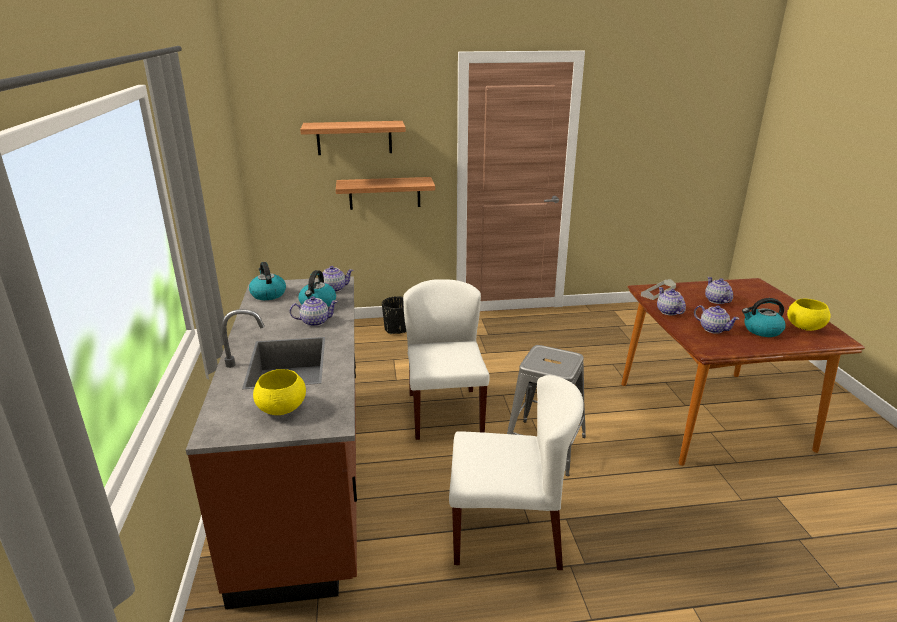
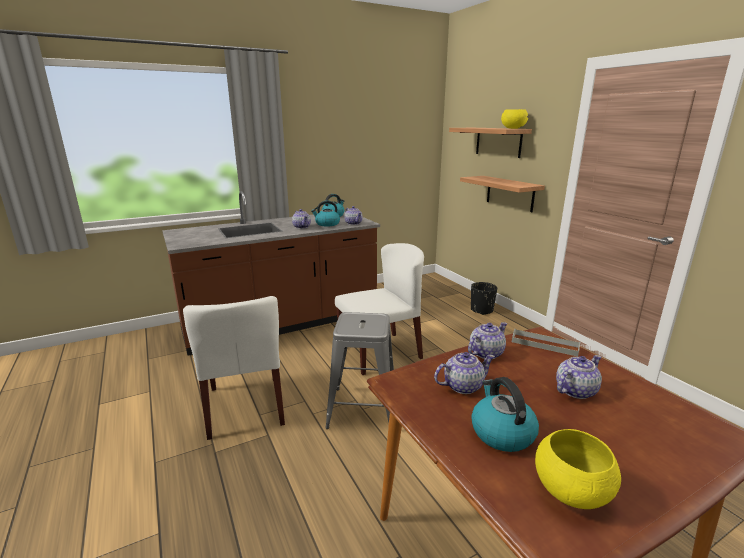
camera: 70 degrees right, 5 degrees down
yellow bowl [253,369,306,415] -> yellow bowl moved to [501,109,528,129]
teapot [694,305,739,334] -> teapot turned 135 degrees counterclockwise [434,352,495,394]

